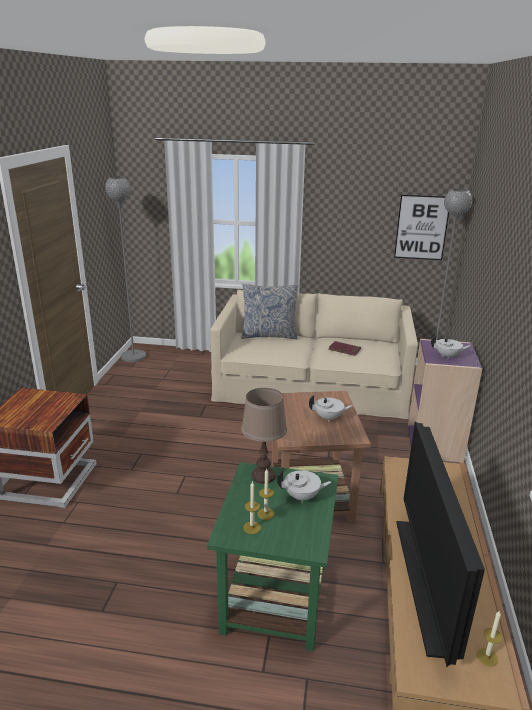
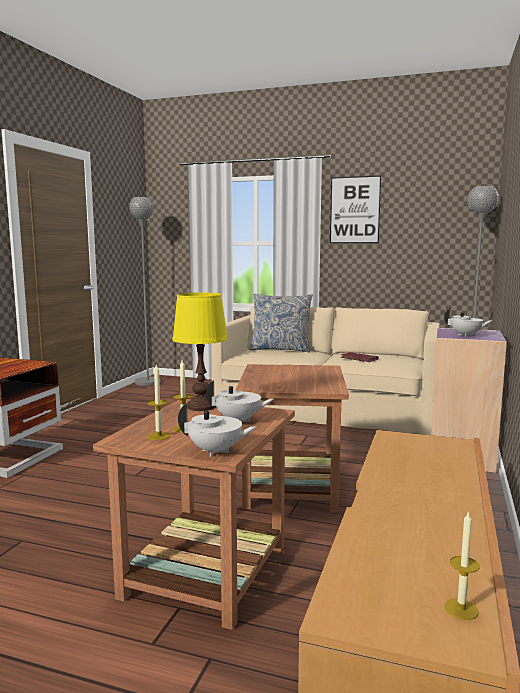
camera: 10 degrees right, 15 degrees down
green side table [207,462,338,651] -> brown side table [93,399,295,630]
brown table lamp [241,388,287,484] -> yellow table lamp [172,293,228,411]
white teapot [309,395,353,422] -> white teapot moved to [178,403,256,457]
picture [394,195,449,260] -> picture moved to [330,175,381,243]
television [396,421,485,667] -> none

